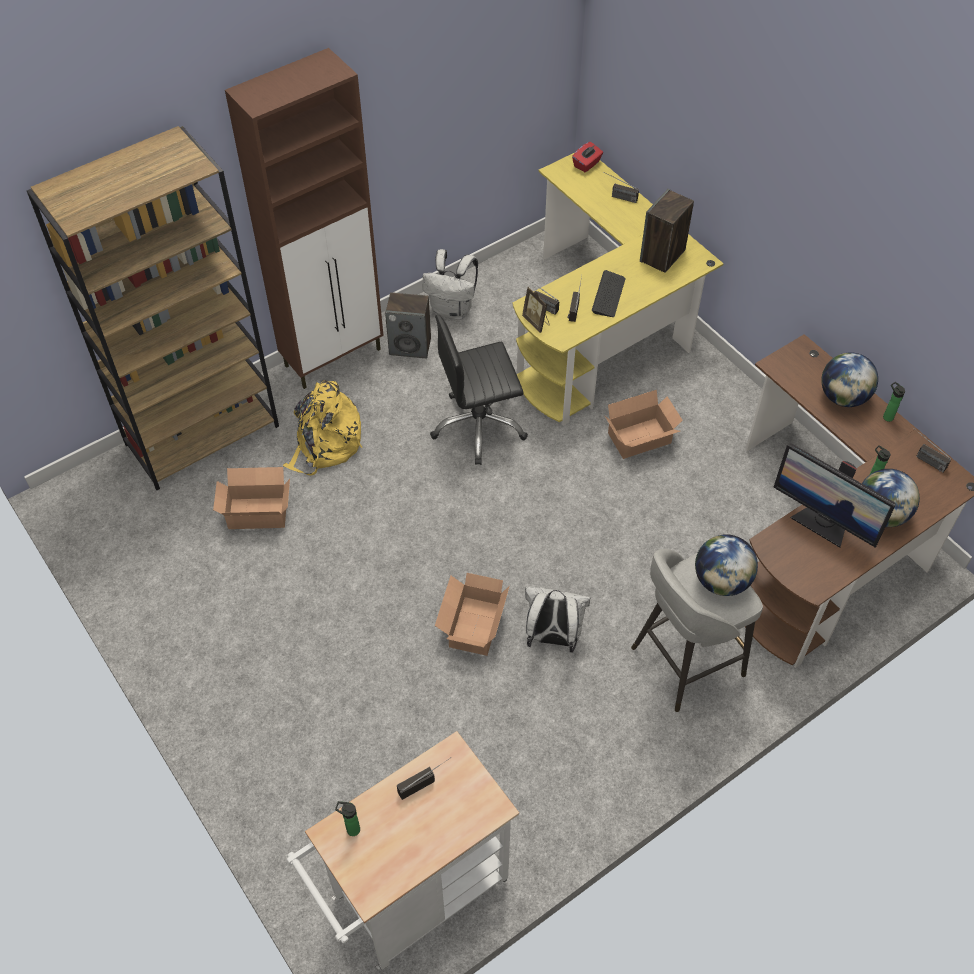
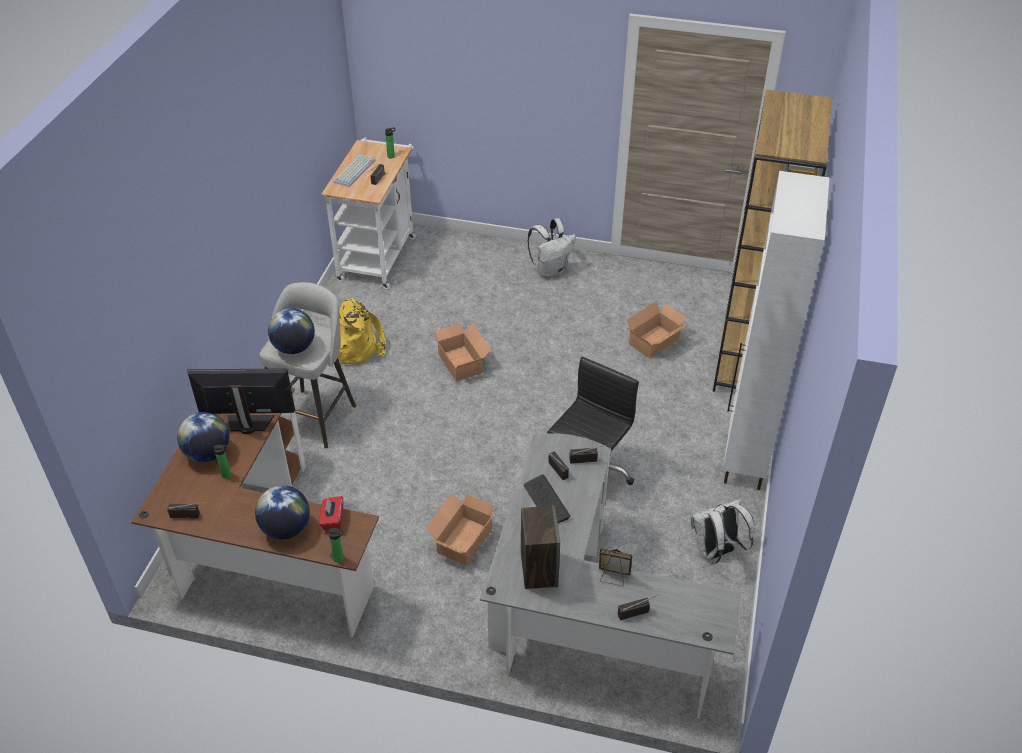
camera: 140 degrees right, 10 degrees down
brown cabinet [225,48,384,389] -> white cabinet [723,171,830,490]
yellow backpack [283,380,362,476] -> yellow backpack moved to [338,298,386,364]
speaker [385,292,431,358] -> none
yellow desk [513,153,724,426] -> grey desk [480,433,741,719]
picture frame [522,287,549,333] -> picture frame moved to [599,548,632,586]
white backpack [525,587,590,652] -> white backpack moved to [527,218,576,278]
red tissue box [572,142,603,172] -> red tissue box moved to [319,496,343,530]
bottle [883,382,905,422] -> bottle moved to [328,528,344,563]
none -> keyboard [333,155,376,187]

